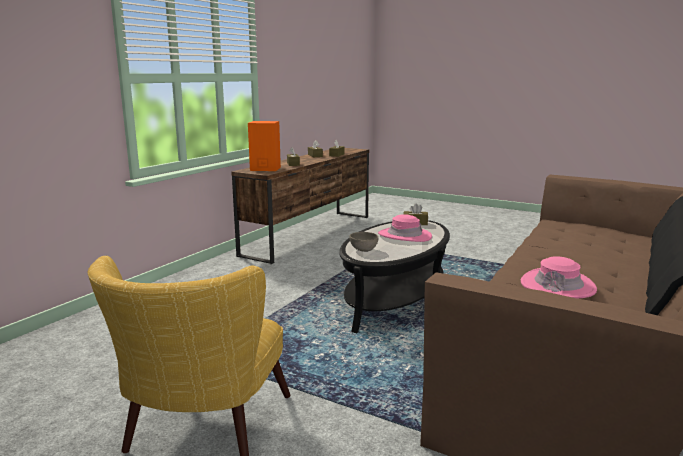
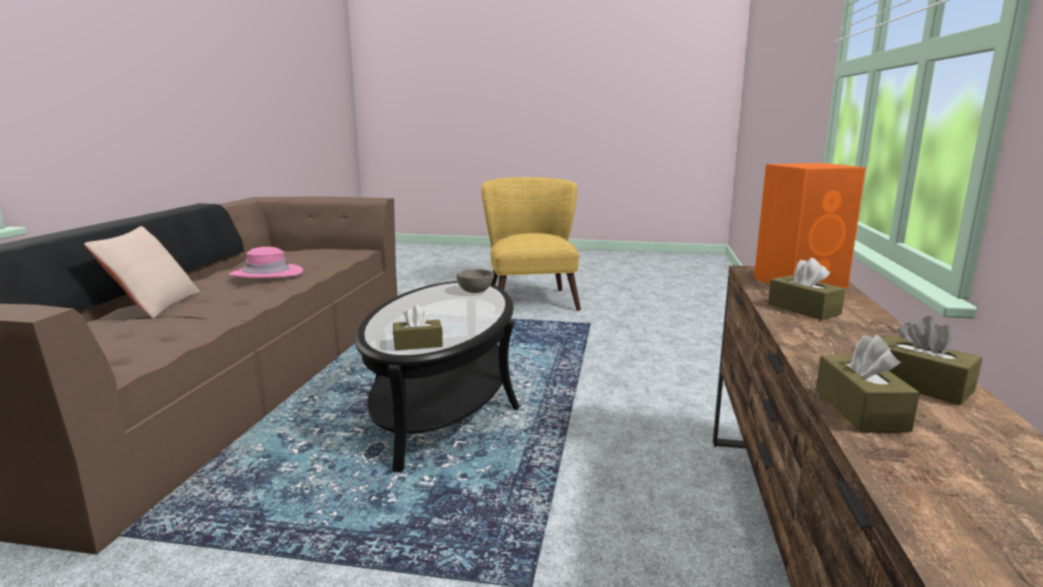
camera: 160 degrees right, 0 degrees up
pink hat [378,214,432,242] -> none
none -> beige pillow [84,226,201,319]

